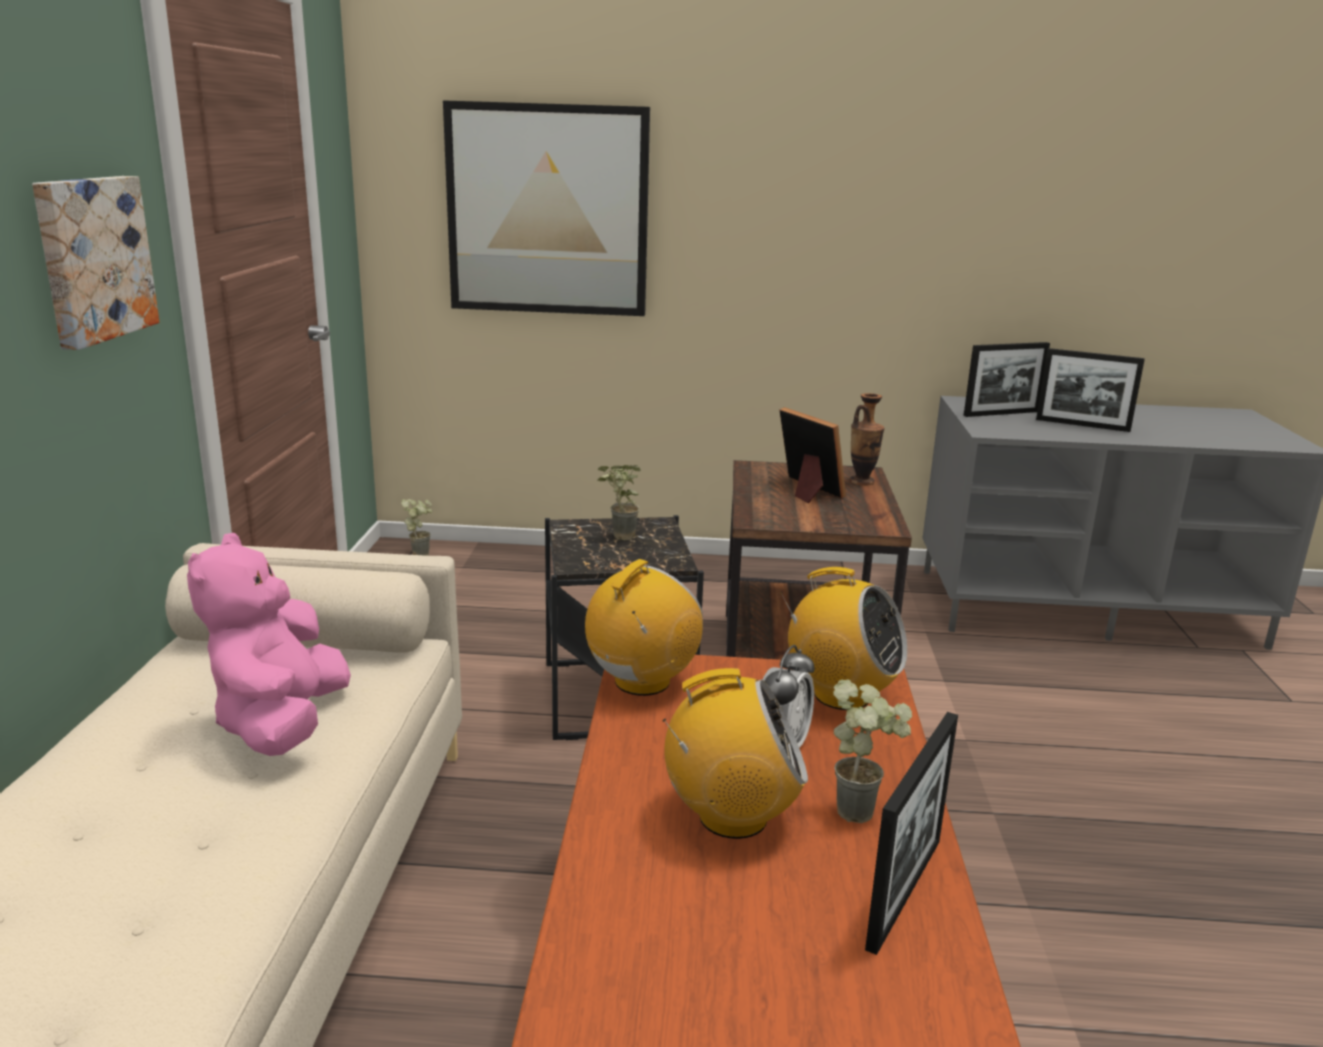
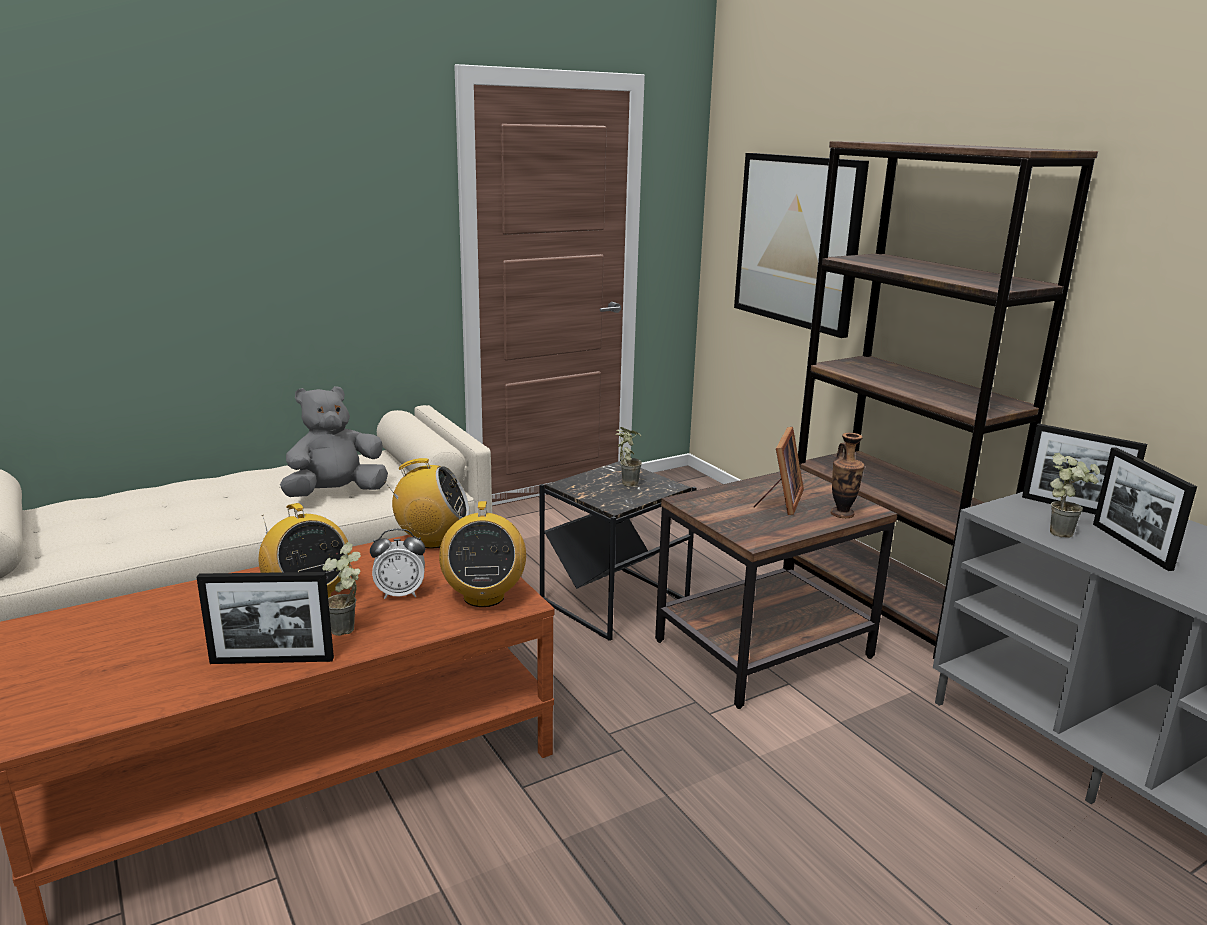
camera: 55 degrees right, 0 degrees up
picture [32,176,159,350] -> none
pink plush toy [187,533,351,756] -> grey plush toy [280,386,388,497]
potted plant [401,499,433,556] -> potted plant moved to [1050,453,1100,538]
none -> brown bookcase [792,141,1098,659]

